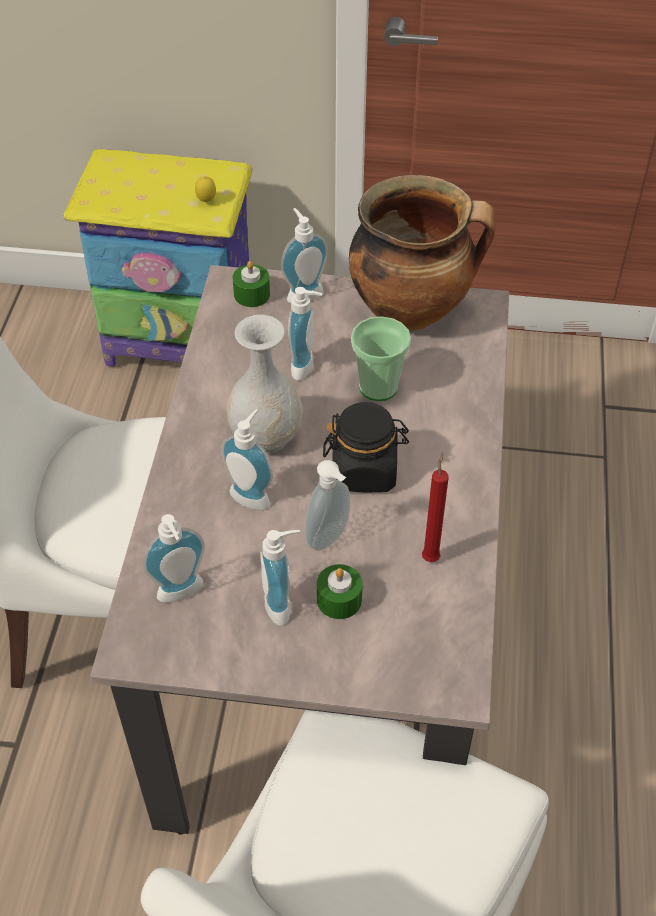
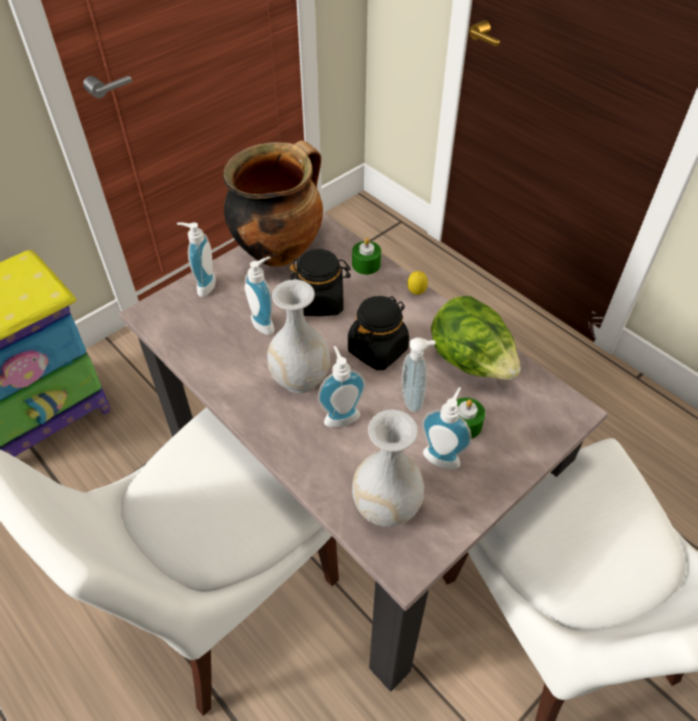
camera: 50 degrees left, 0 degrees up
soap dispenser [143,514,205,603] -> white vase [352,409,424,527]
lemon [195,176,216,202] -> lemon moved to [407,271,428,295]
green candle [233,261,270,307] -> green candle moved to [352,238,381,275]
cup [351,316,411,401] -> black jar [290,249,351,316]
red candle [422,452,449,562] -> lettuce [431,296,521,380]

